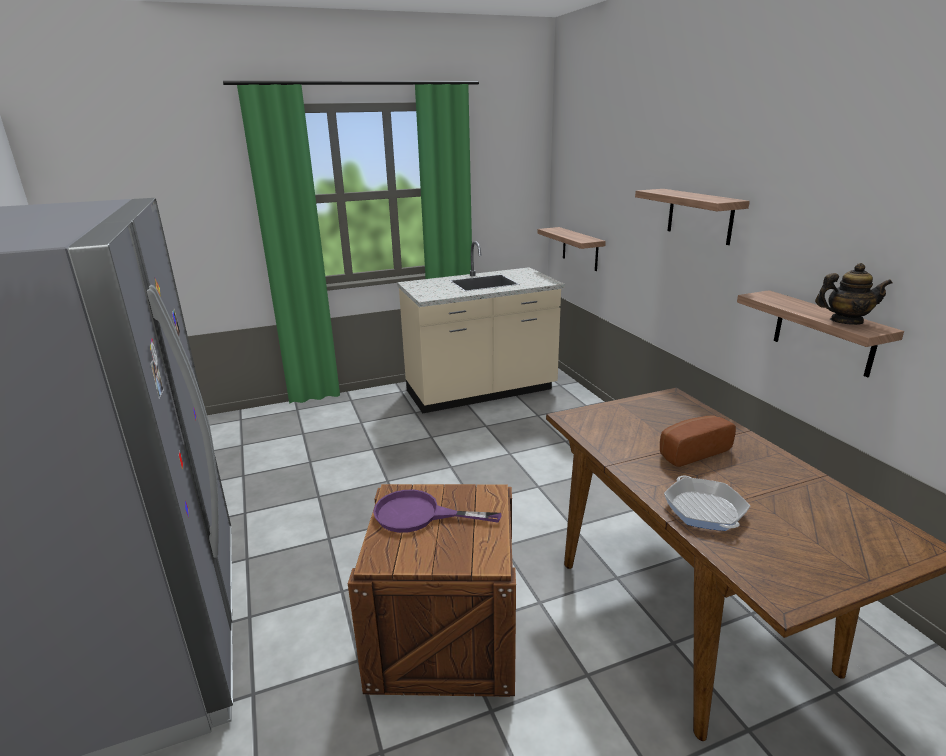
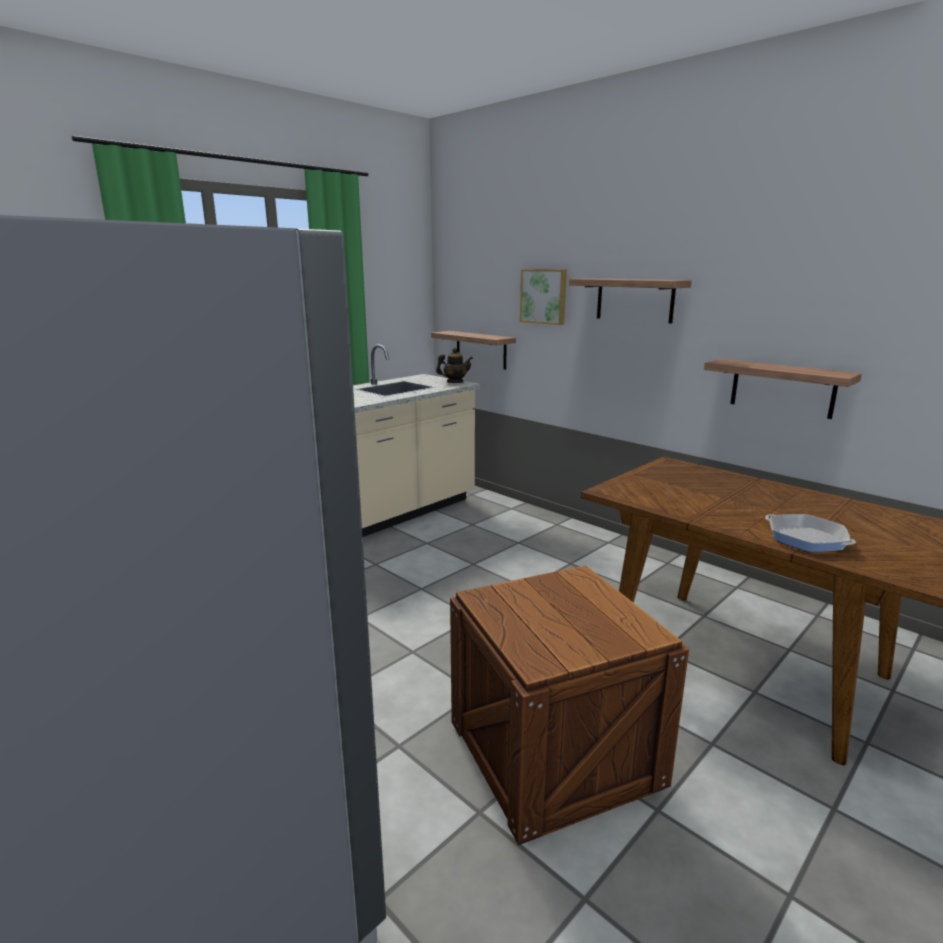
camera: 25 degrees left, 5 degrees down
purple frying pan [373,490,501,533] -> none
bread [660,416,736,467] -> none
teapot [815,263,892,325] -> teapot moved to [436,348,473,383]
none -> picture [520,269,567,325]

